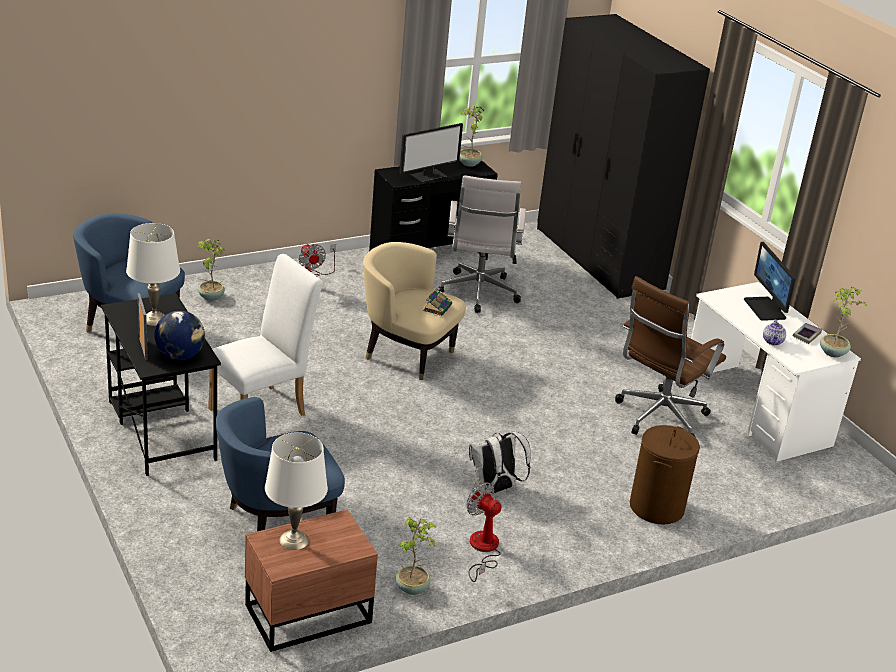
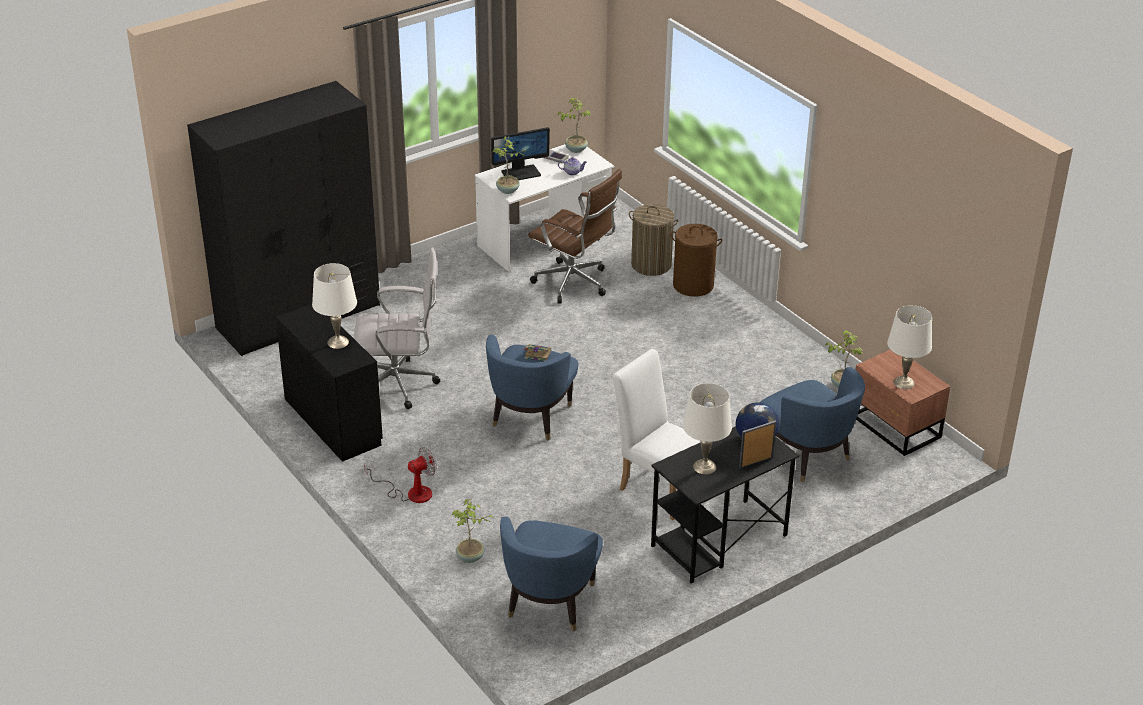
camera: 95 degrees left, 5 degrees up
beige armchair [363,242,466,380] -> blue armchair [486,335,578,440]
monitor [399,123,463,182] -> white table lamp [312,263,357,349]
potted plant [459,106,484,167] -> potted plant moved to [493,136,528,194]
fan [466,482,502,582] -> none
white backpack [469,431,531,493] -> none
none -> laundry basket [629,204,679,276]

